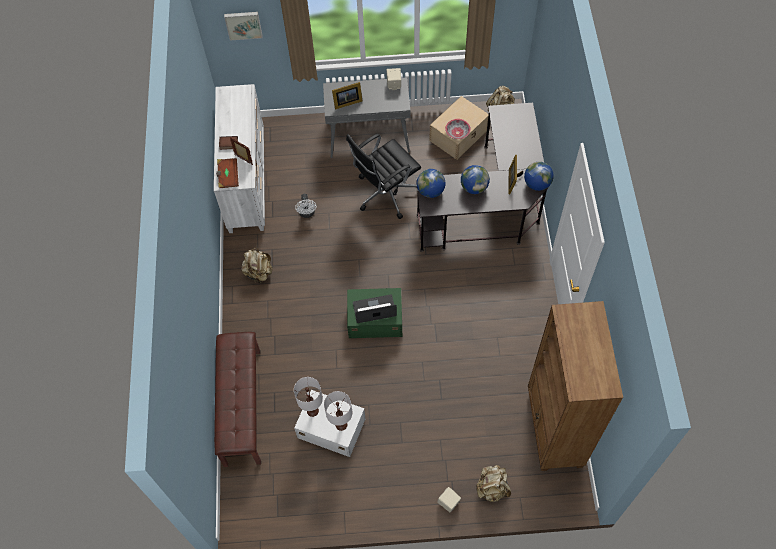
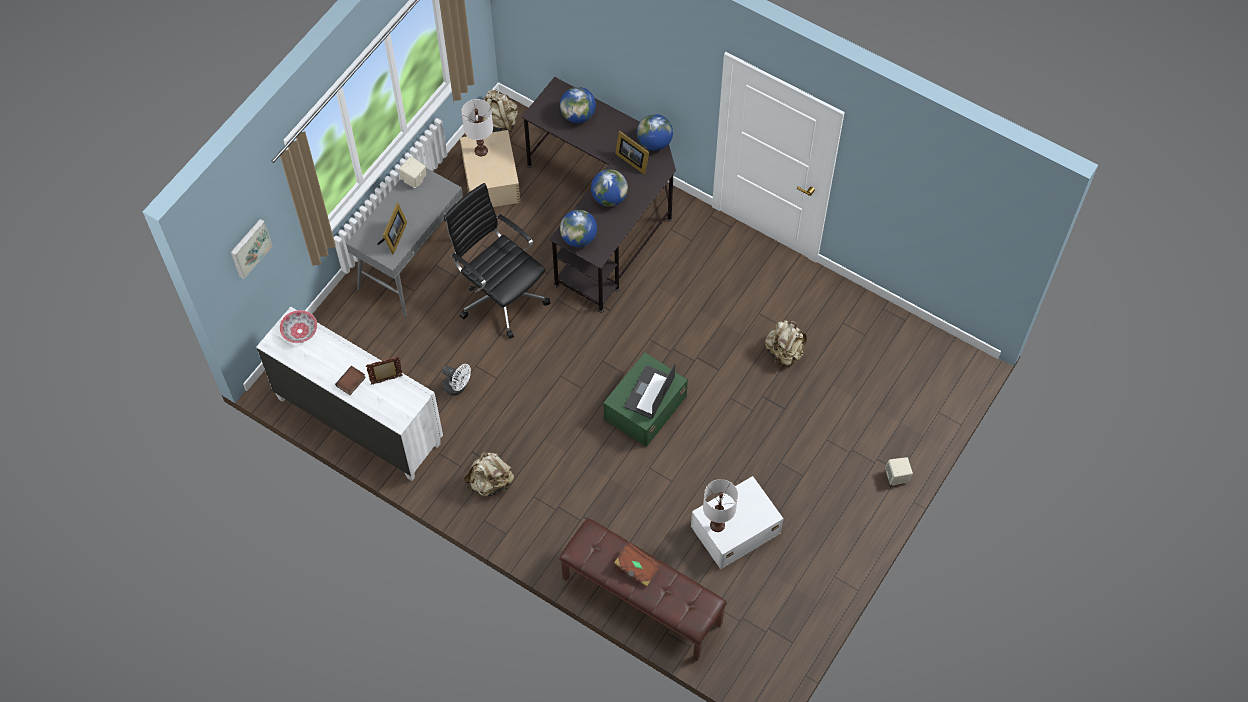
camera: 55 degrees left, 0 degrees up
brown book [216,158,239,188] -> brown book moved to [613,542,661,587]
white table lamp [324,391,353,431] -> white table lamp moved to [461,99,493,156]
black office chair [346,134,421,219] -> black office chair turned 135 degrees clockwise [444,183,551,339]
bowl [445,119,471,139] -> bowl moved to [280,310,317,343]
beige backpack [475,465,511,502] -> beige backpack moved to [765,320,807,365]
brown bookcase [528,301,623,471] -> none
none -> globe [560,87,596,123]

